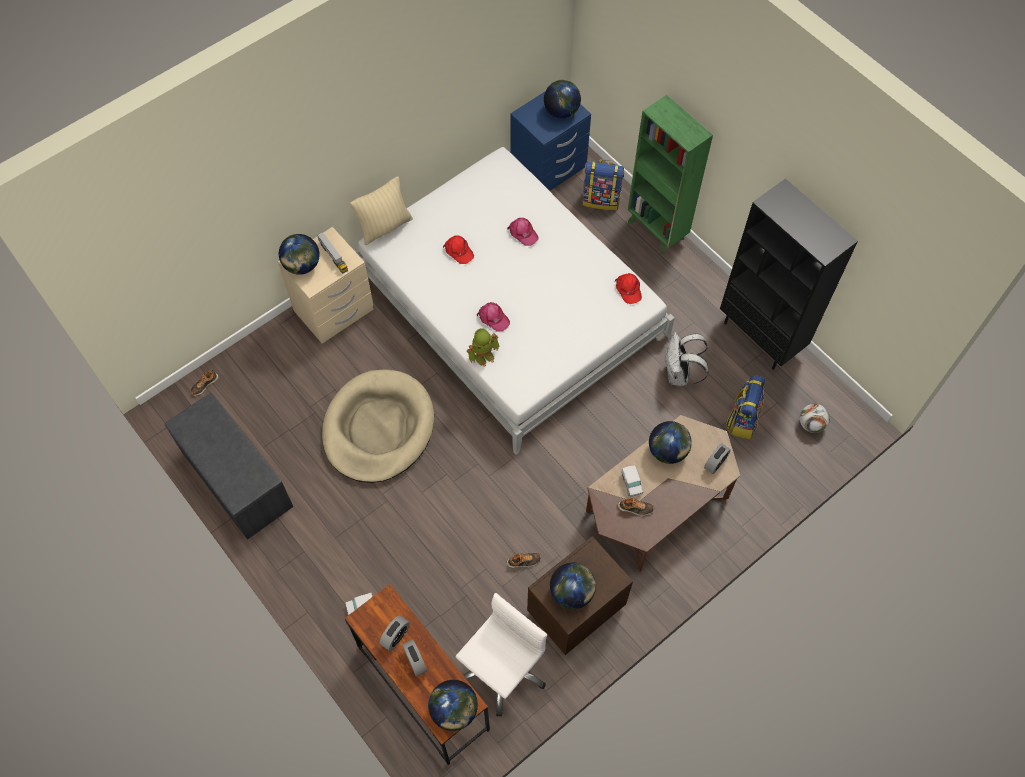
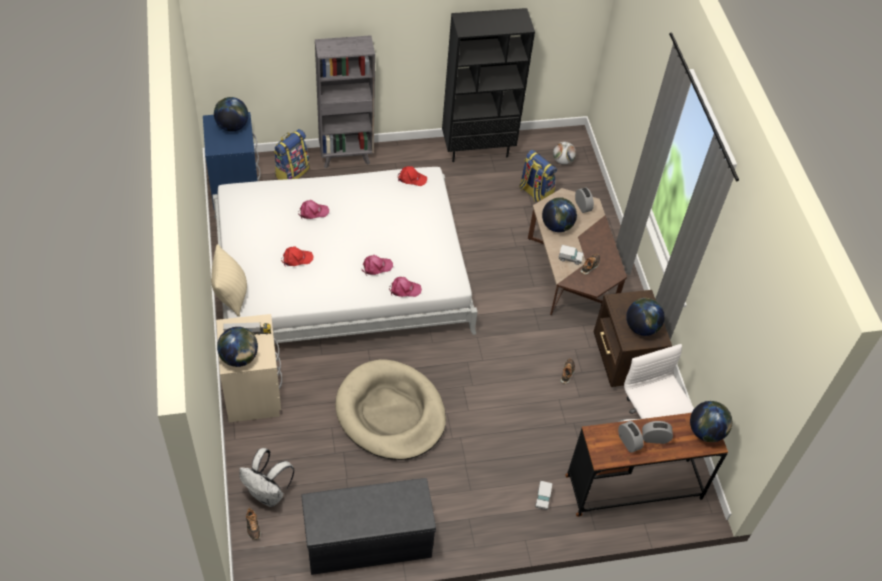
camera: 65 degrees left, 10 degrees down
toy robot [467,328,499,367] -> pink cap [389,277,422,297]
green bookcase [628,95,713,254] -> grey bookcase [315,35,375,168]
white backpack [665,332,709,386] -> white backpack moved to [239,448,294,507]

